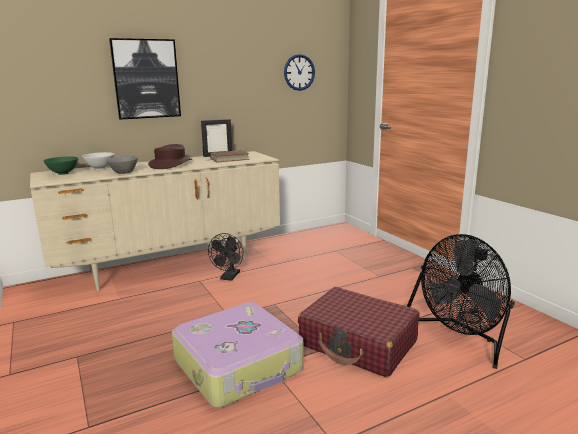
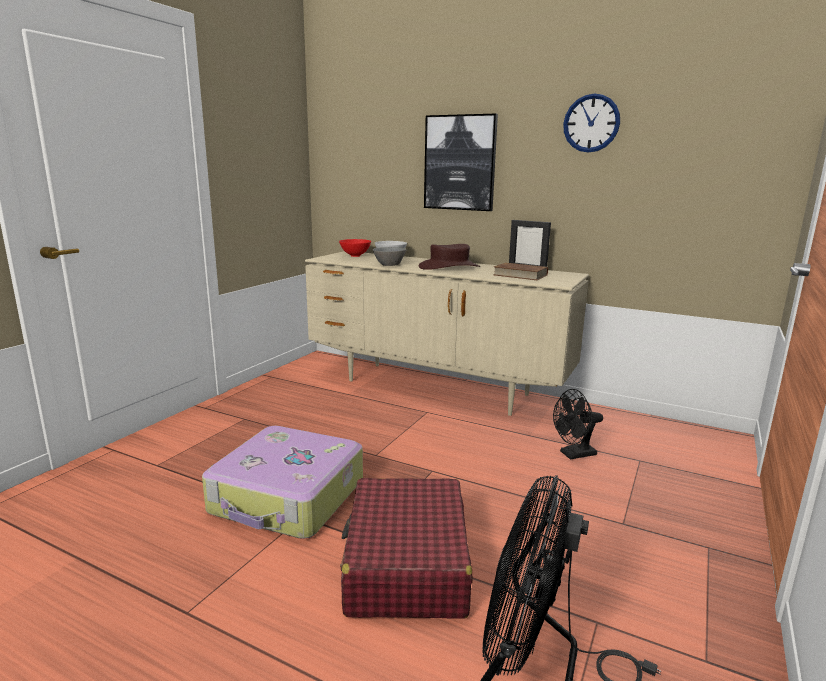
camera: 55 degrees right, 0 degrees up
green bowl [44,157,78,175] -> red bowl [339,239,371,257]
black fan [208,233,243,281] -> black fan moved to [553,389,603,460]
wall clock [284,54,315,91] -> wall clock moved to [563,93,620,153]

